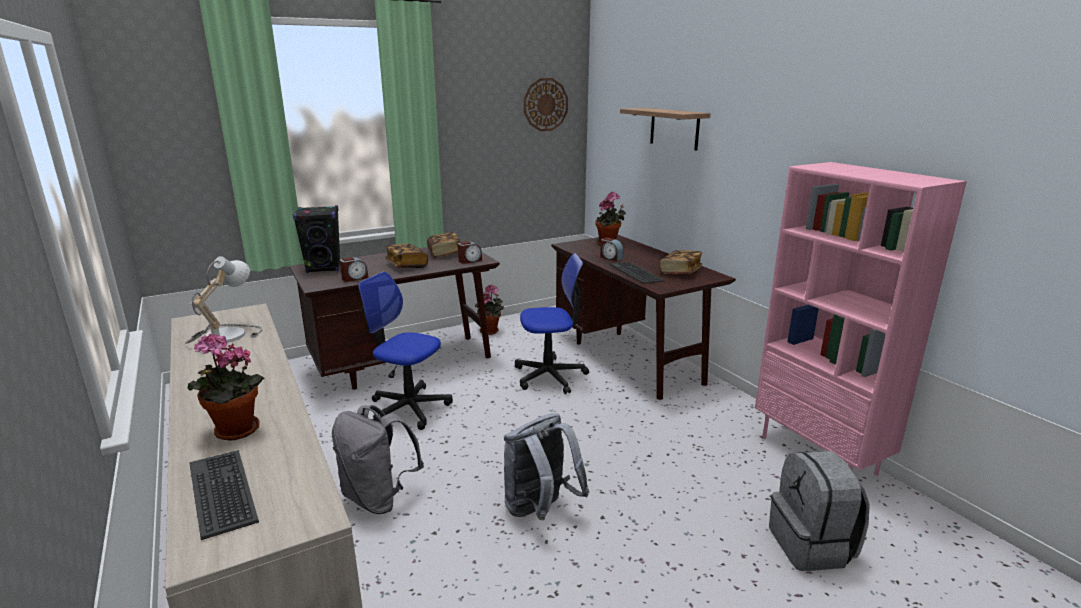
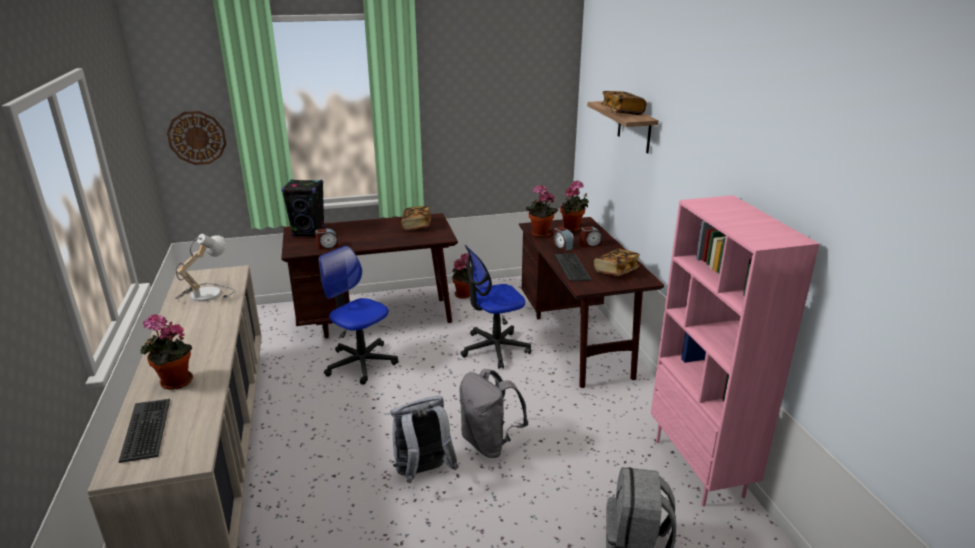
camera: 15 degrees right, 5 degrees up
grey backpack [332,405,424,514] -> grey backpack moved to [459,369,528,458]
book [385,244,428,268] -> book moved to [600,91,646,115]
alarm clock [458,241,482,264] -> alarm clock moved to [580,227,602,247]
office chair [515,253,589,394] -> office chair turned 150 degrees clockwise [461,245,531,369]
wall clock [524,78,568,131] -> wall clock moved to [167,111,227,165]
none -> potted plant [526,185,558,237]

